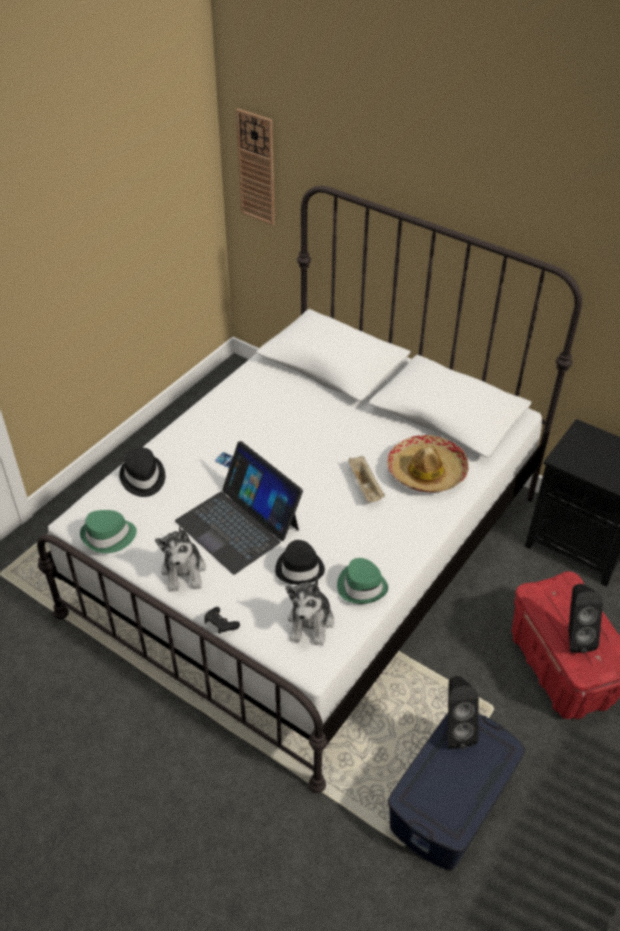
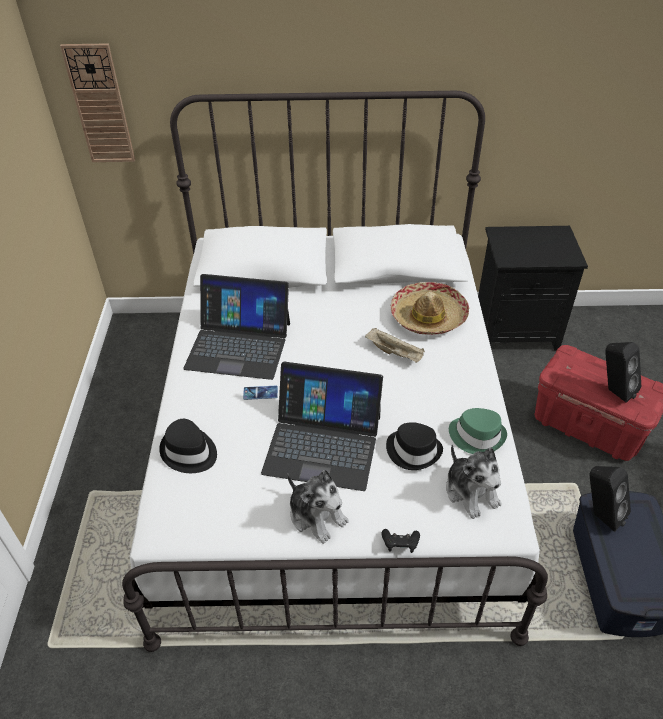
camera: 35 degrees left, 0 degrees up
green hat [80,510,137,553] -> none
none -> laptop [183,274,290,380]

